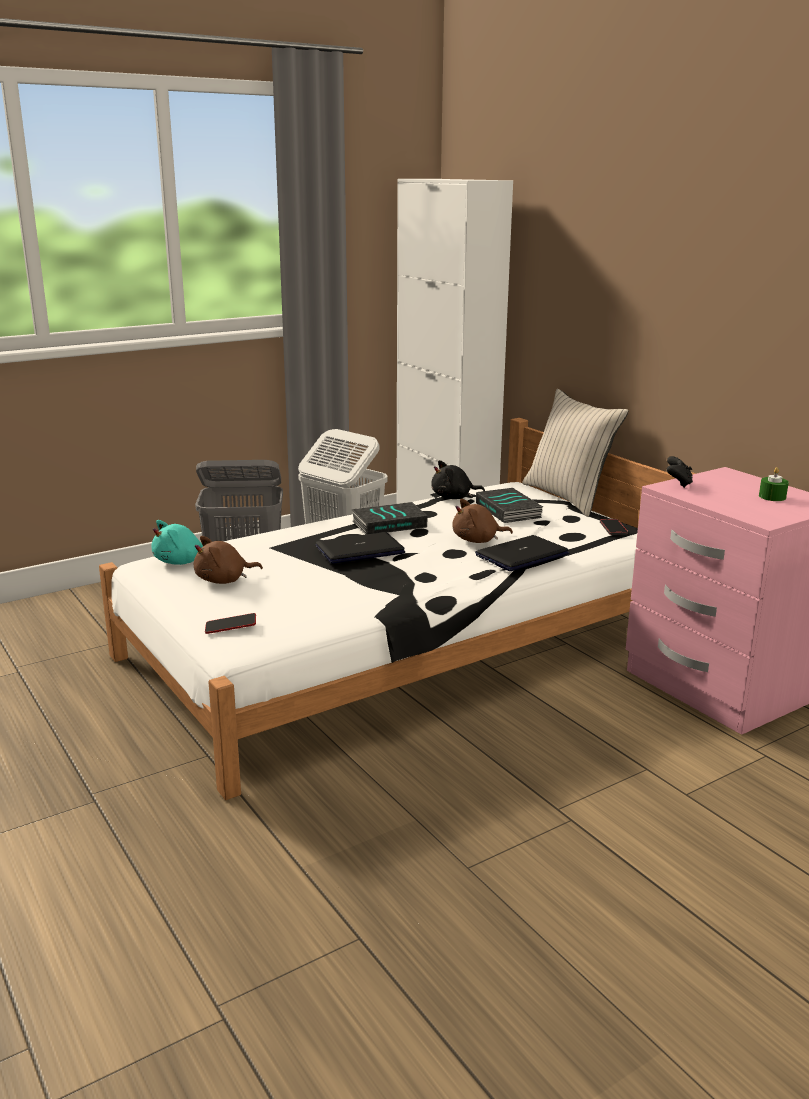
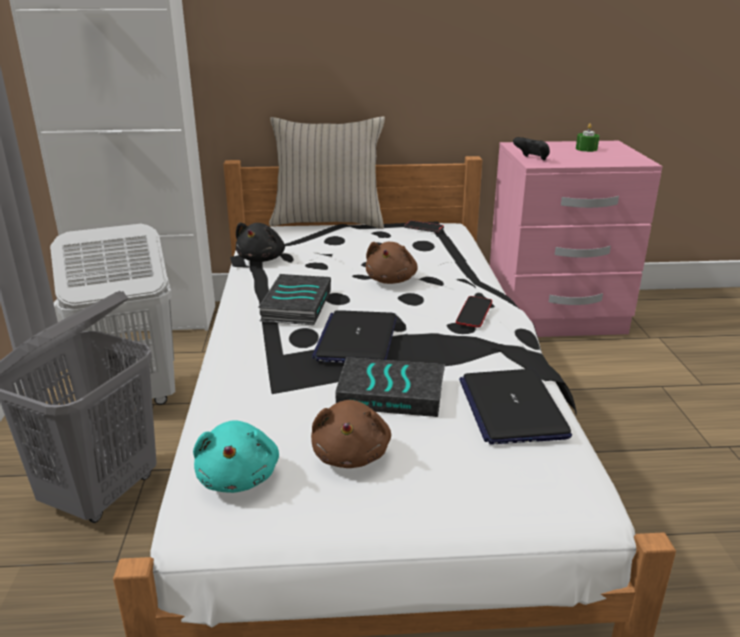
camera: 60 degrees left, 5 degrees up
phone [205,613,256,634] -> phone moved to [456,296,492,328]
laptop [475,535,569,571] -> laptop moved to [459,369,572,445]
book [476,488,543,523] -> book moved to [335,357,445,417]

